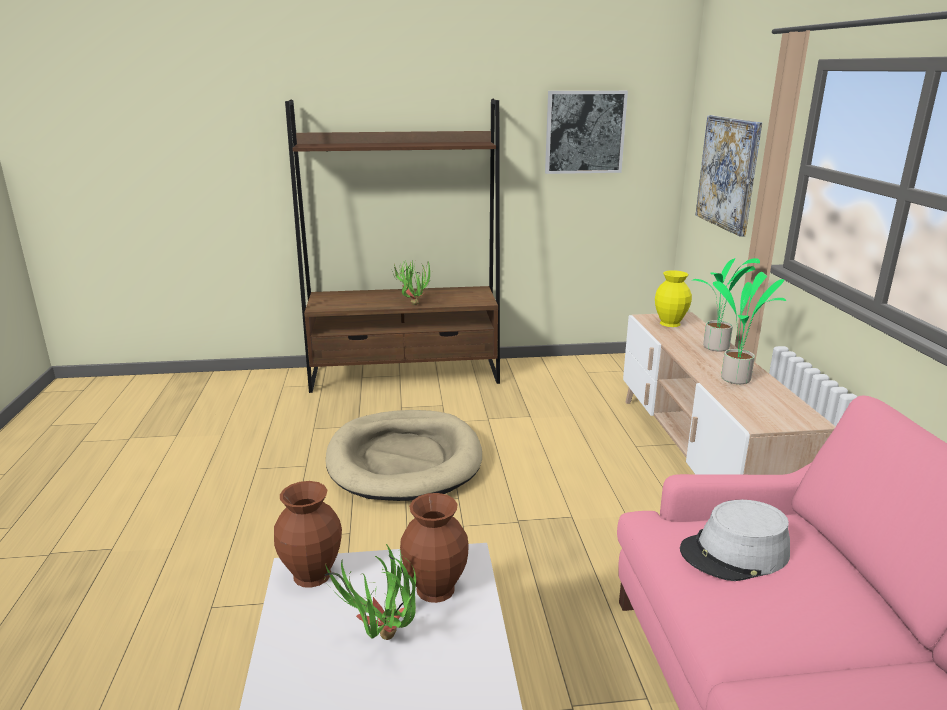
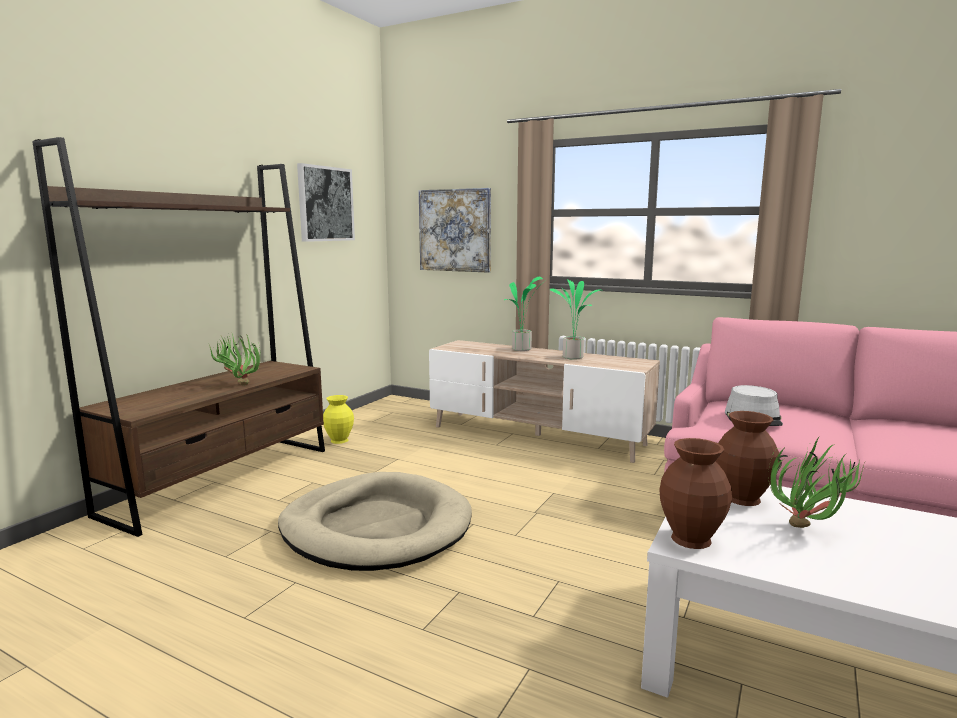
camera: 55 degrees left, 10 degrees down
yellow vase [655,270,692,327] -> yellow vase moved to [323,395,354,444]

